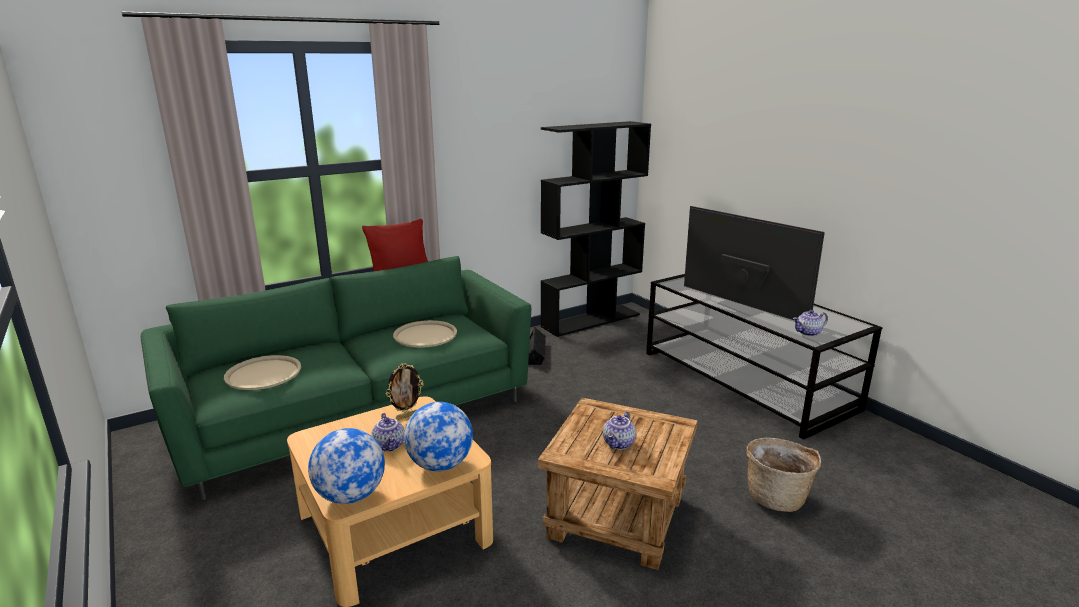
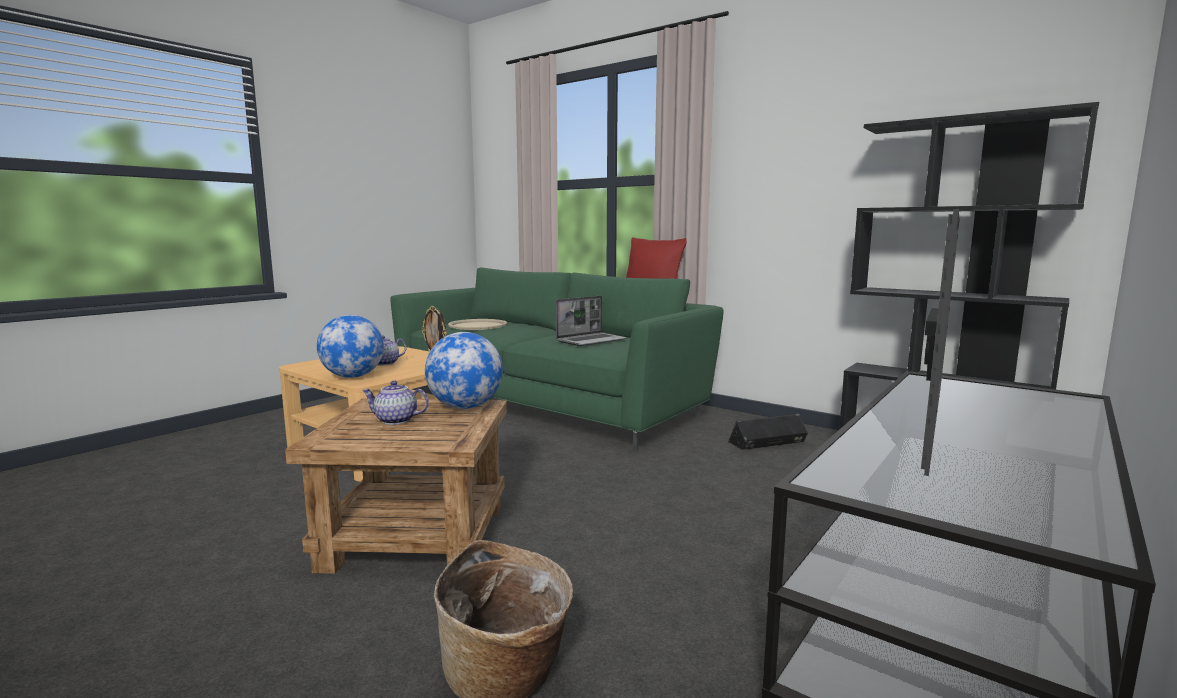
camera: 70 degrees right, 10 degrees down
globe [308,428,385,504] -> globe moved to [425,332,503,409]
beige tray [393,320,457,348] -> laptop [556,296,627,346]
teapot [793,310,828,337] -> none

